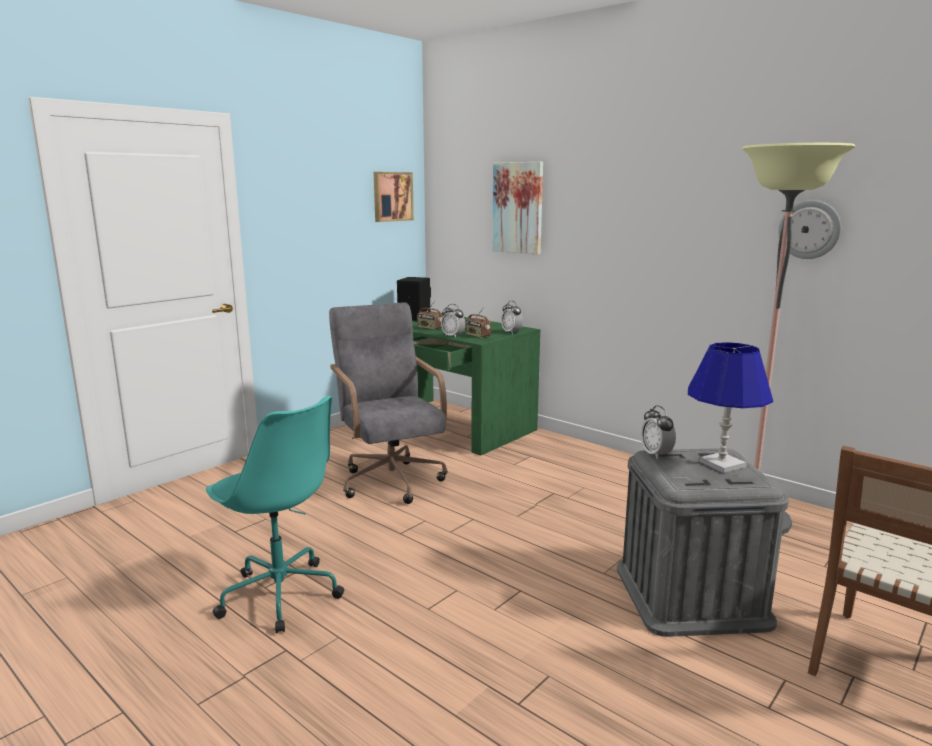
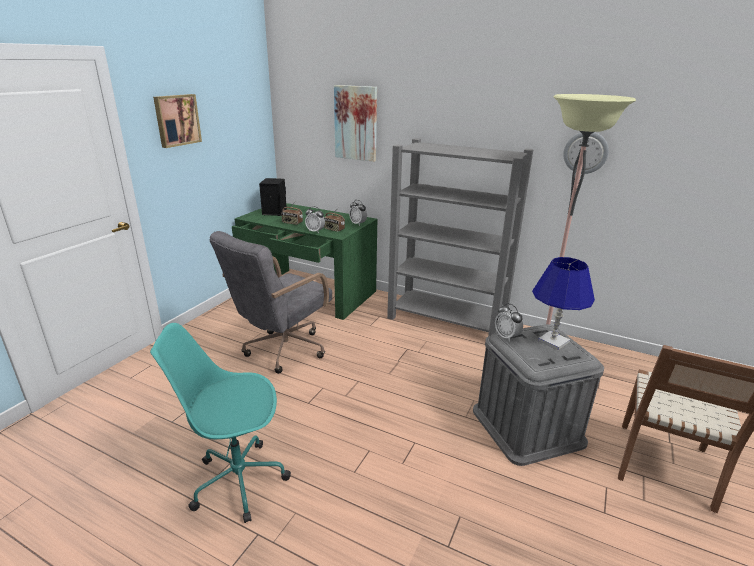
camera: 15 degrees left, 10 degrees up
turquoise office chair [206,396,344,633] -> turquoise office chair turned 150 degrees clockwise [150,323,291,523]
grey office chair [329,302,448,504] -> grey office chair turned 105 degrees counterclockwise [210,231,332,374]
picture [374,172,414,222] -> picture moved to [153,94,202,148]
none -> grey bookcase [387,138,533,336]

